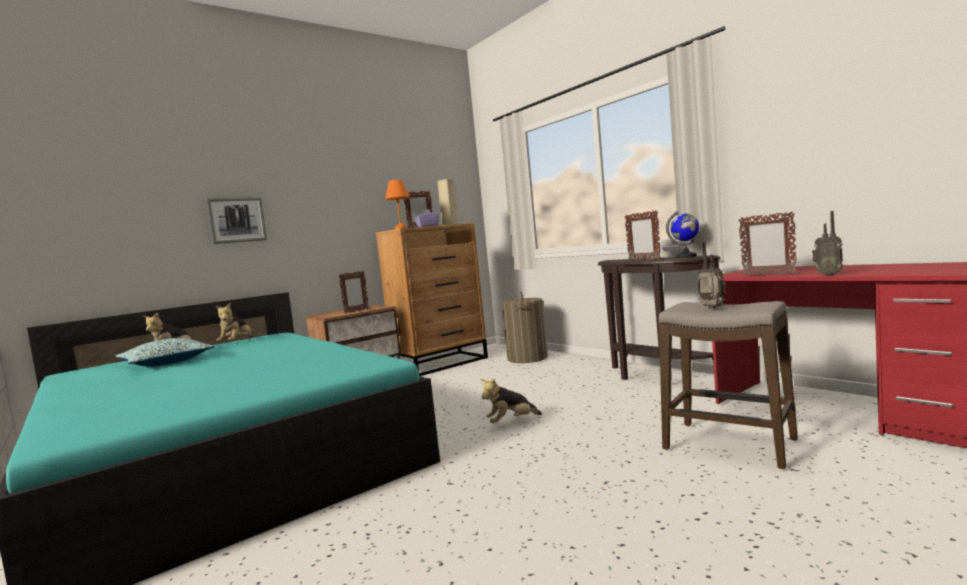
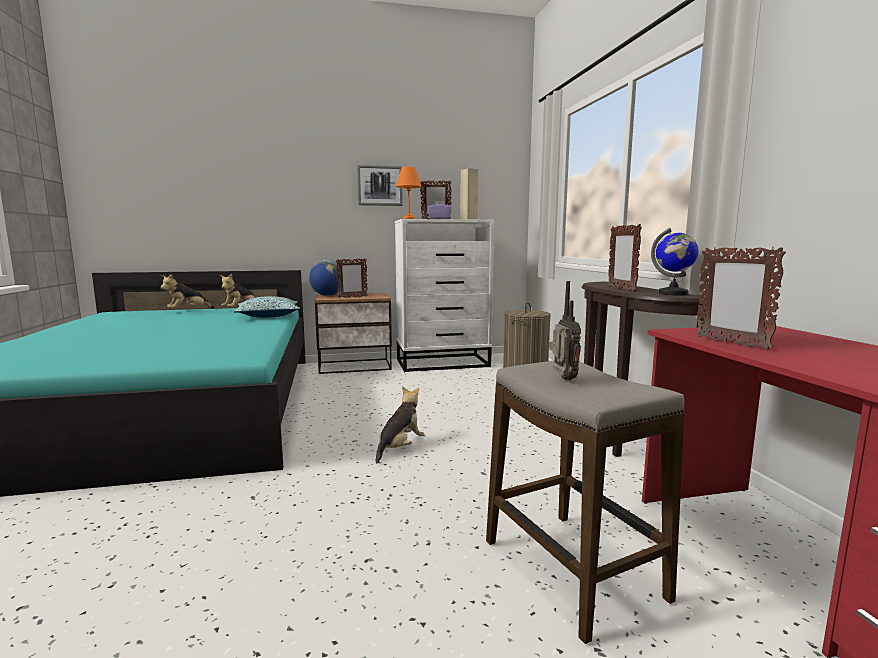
camera: 25 degrees right, 5 degrees up
pillow [116,338,215,367] -> pillow moved to [234,296,300,317]
picture [206,197,267,244] -> picture moved to [357,165,403,206]
brown dresser [376,223,488,376] -> white dresser [395,219,494,372]
plush toy [480,378,542,423] -> plush toy turned 120 degrees clockwise [376,386,425,463]
radio [812,211,843,275] -> none
none -> globe [309,260,341,296]

